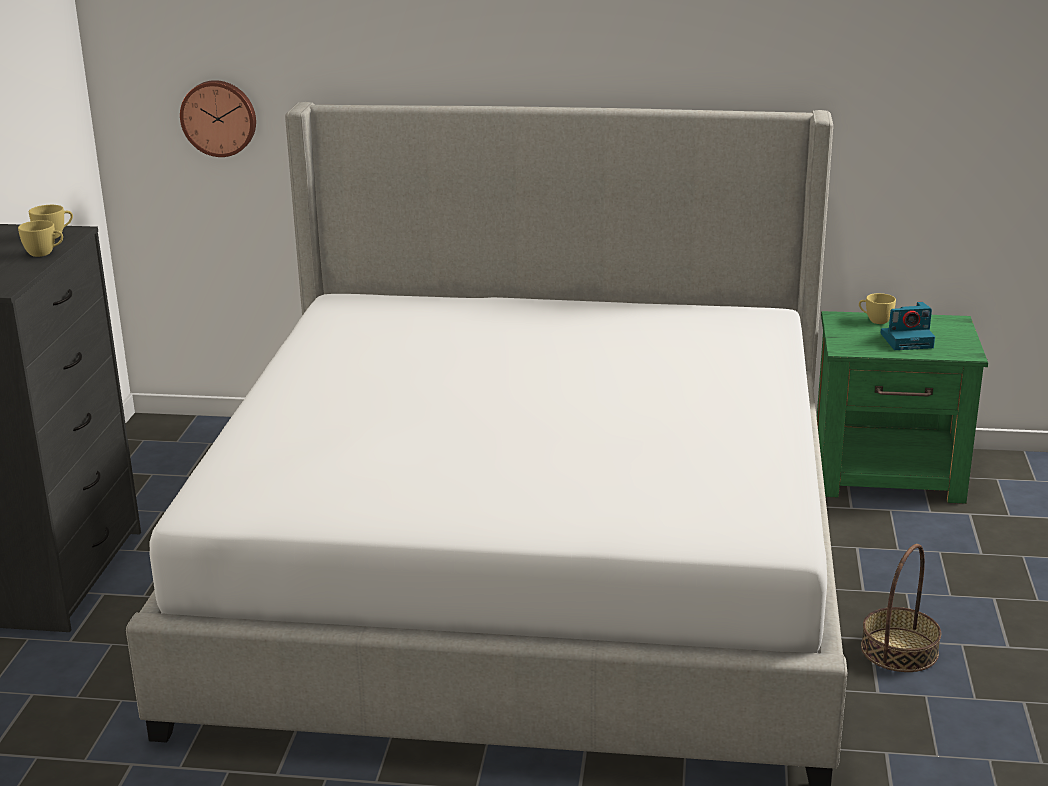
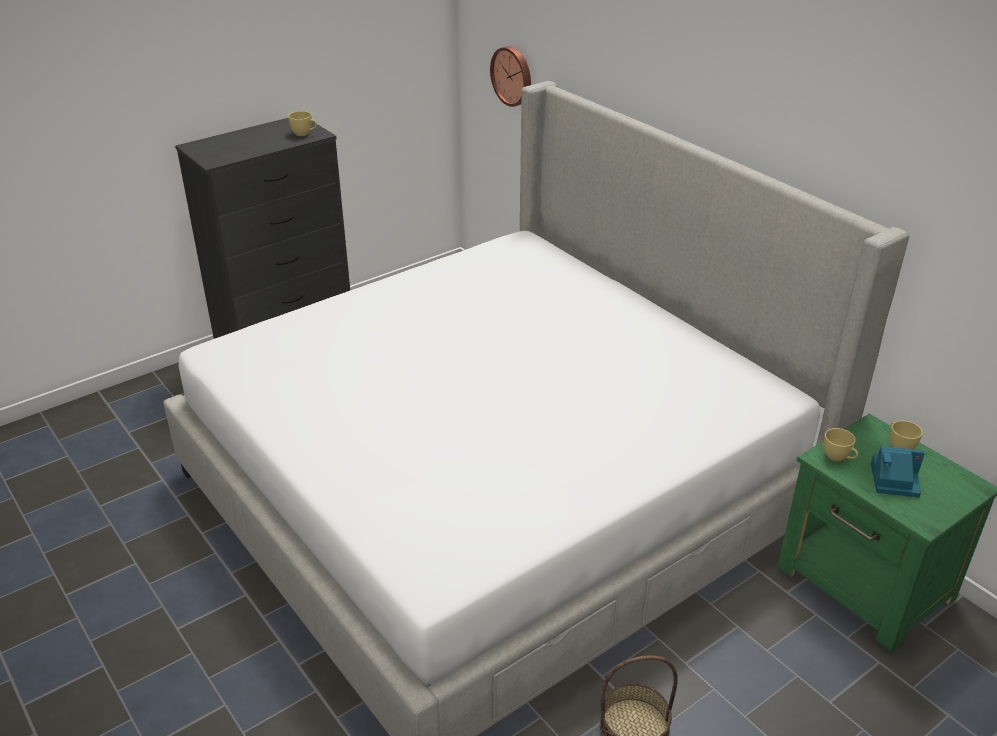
camera: 45 degrees right, 10 degrees up
yellow cup [18,220,63,257] -> yellow cup moved to [824,428,858,462]
camera [881,302,935,350] -> camera turned 150 degrees clockwise [871,446,924,497]

